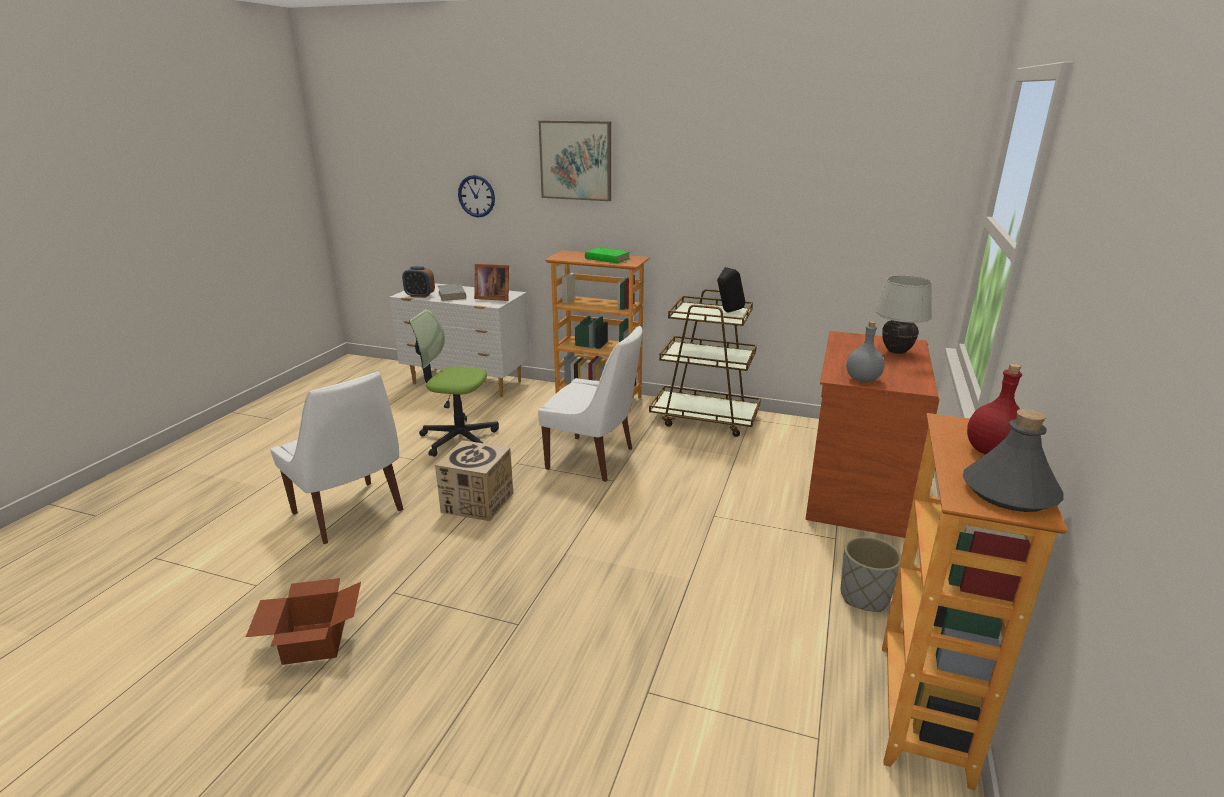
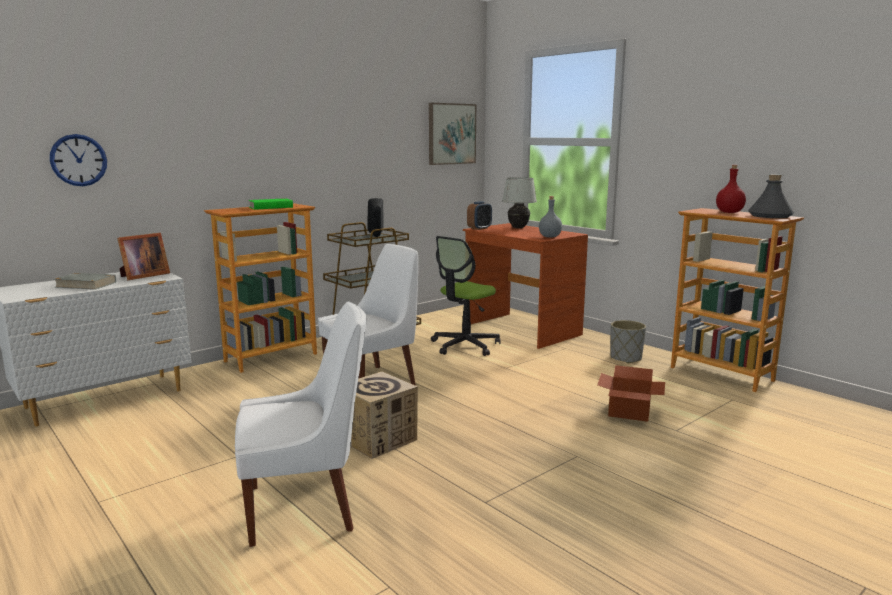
camera: 60 degrees left, 10 degrees down
cardboard box [246,578,361,665] -> cardboard box moved to [598,365,665,422]
alarm clock [402,266,435,298] -> alarm clock moved to [467,201,492,230]
office chair [410,310,499,457] -> office chair moved to [431,236,501,356]
picture [539,120,611,201] -> picture moved to [429,103,476,165]

